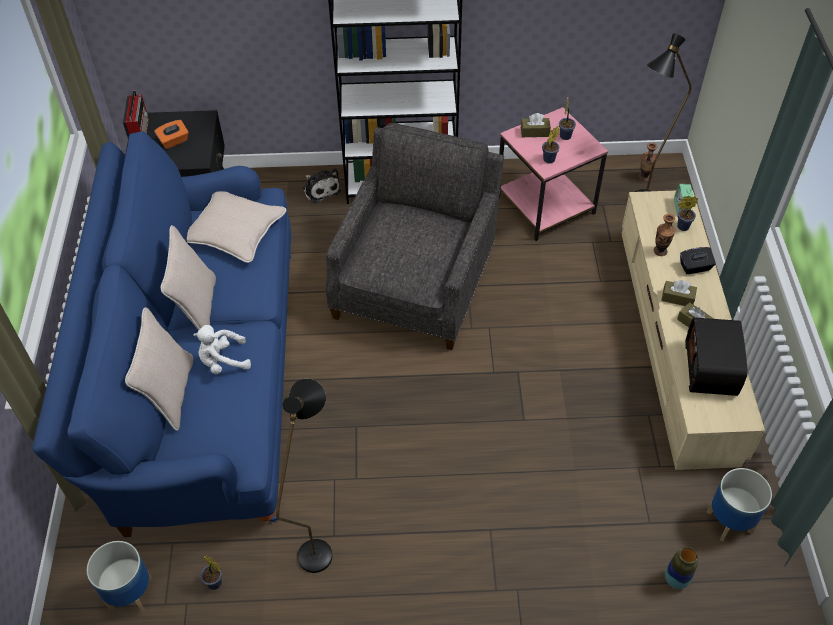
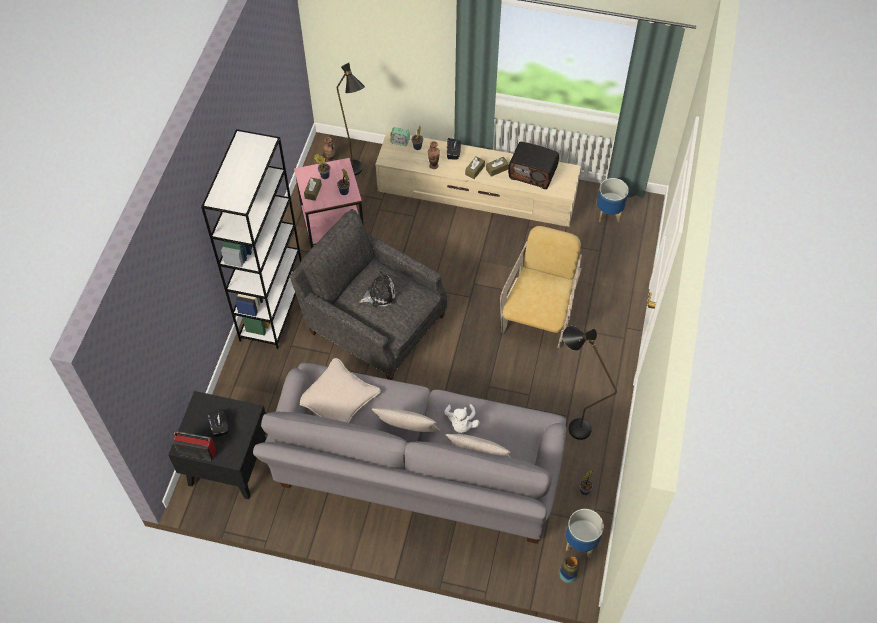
camera: 75 degrees left, 5 degrees up
blue sofa [32,131,291,537] -> grey sofa [253,363,567,544]
orange tissue box [154,120,189,149] -> black tissue box [208,410,228,437]
plush toy [303,168,341,204] -> plush toy moved to [359,271,397,307]
vase [665,546,698,589] -> vase moved to [559,556,579,583]
none -> yellow armchair [500,226,582,349]

